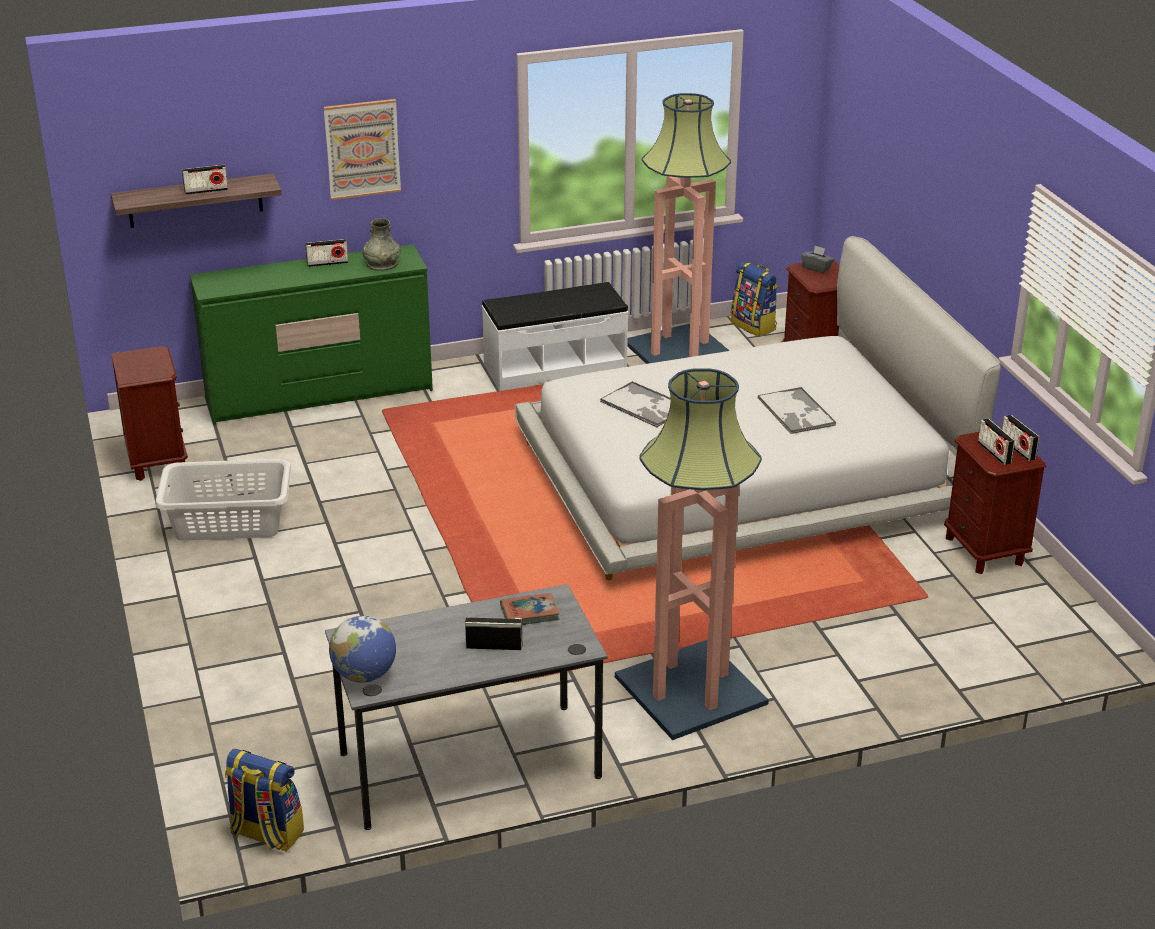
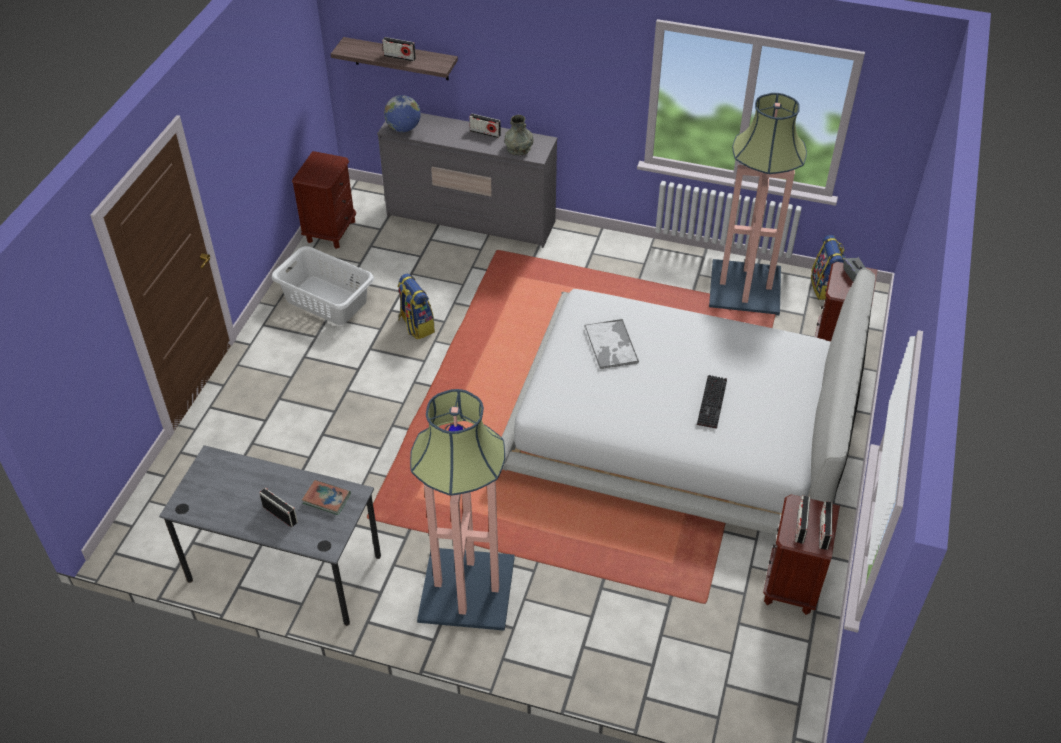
camera: 35 degrees right, 15 degrees up
green dresser [189,244,433,425] -> grey dresser [377,113,557,248]
backpack [225,749,304,851] -> backpack moved to [398,273,435,339]
picture [324,99,401,200] -> none
globe [329,616,396,683] -> globe moved to [384,95,421,132]
white bench [482,282,629,391] -> none
tray [757,387,836,434] -> keyboard [697,375,727,429]

